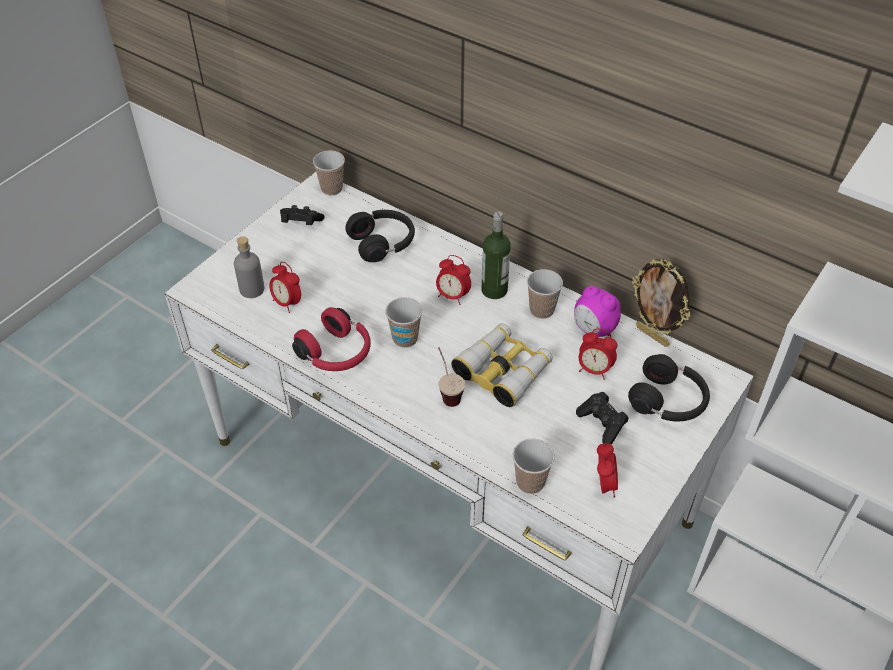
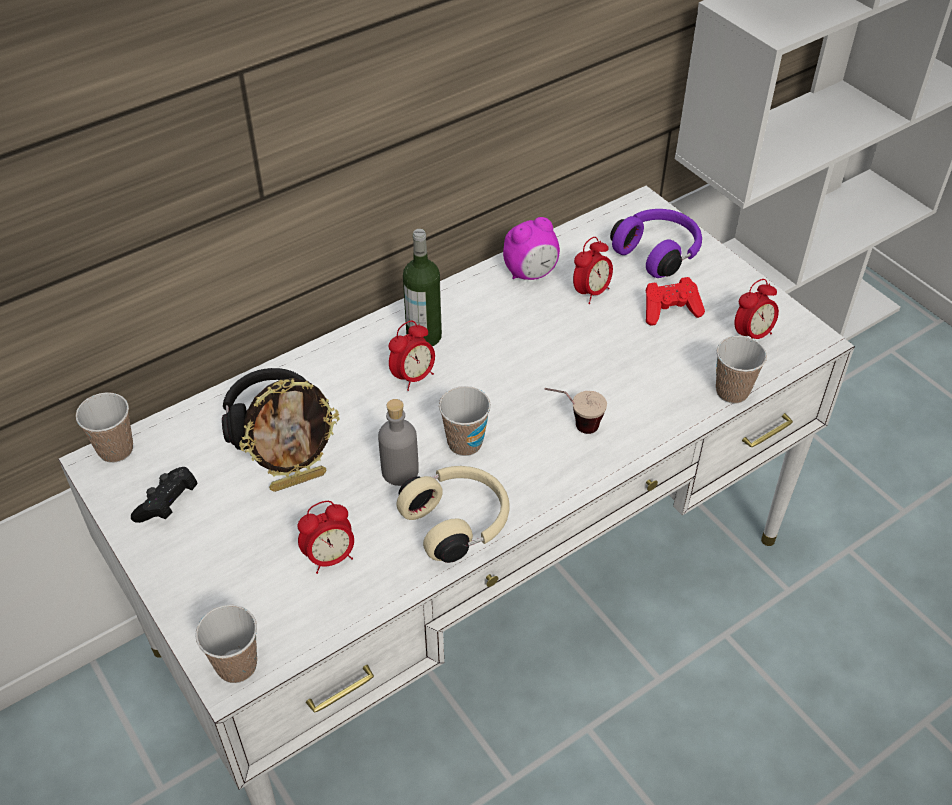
camera: 70 degrees left, 0 degrees up
grey bottle [234,236,264,298] -> grey bottle moved to [378,399,419,486]
red headphones [292,307,371,371] -> beige headphones [397,466,509,563]
binoculars [451,323,553,407] -> none
cup [527,269,563,319] -> cup moved to [195,605,257,683]
black game controller [576,392,628,445] -> red game controller [646,277,705,326]
alarm clock [597,443,618,498] -> alarm clock turned 120 degrees clockwise [734,279,779,339]
black headphones [628,354,710,422] -> purple headphones [610,209,702,278]
picture frame [632,259,690,347] -> picture frame moved to [239,378,339,492]

